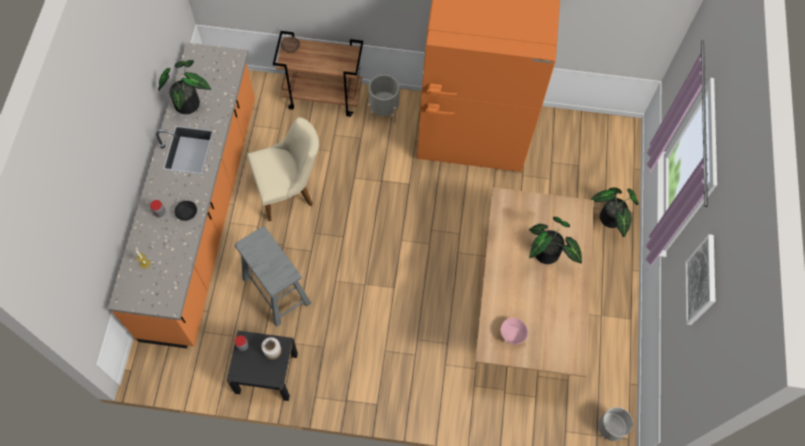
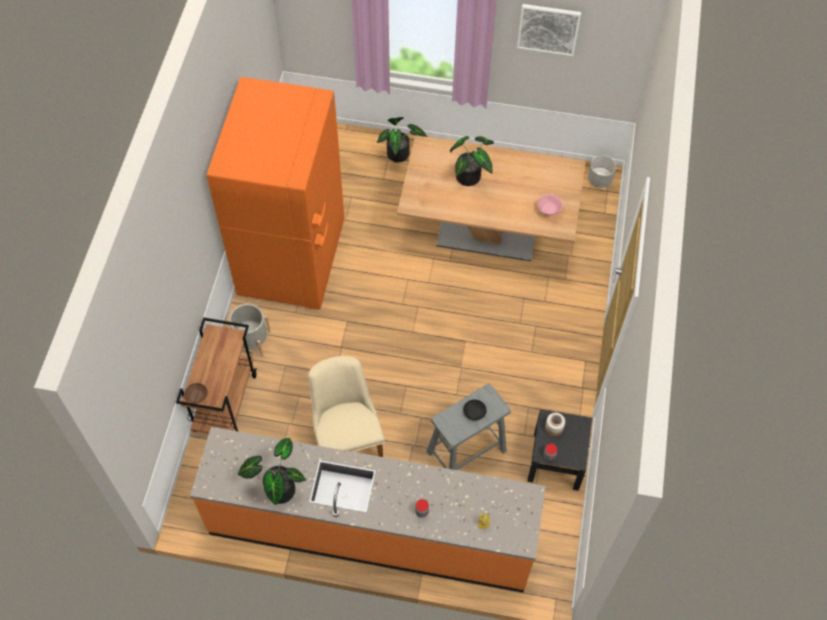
camera: 85 degrees left, 5 degrees down
black bowl [175,201,197,221] -> black bowl moved to [463,399,487,421]

